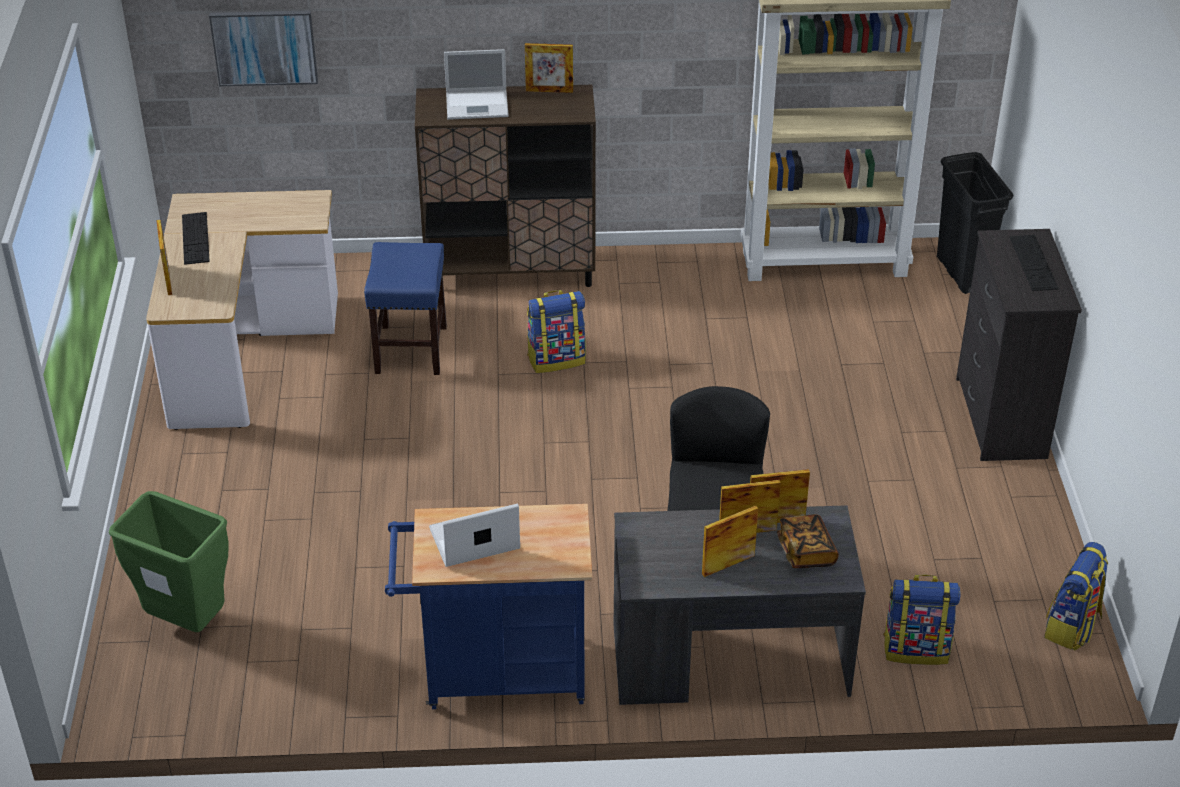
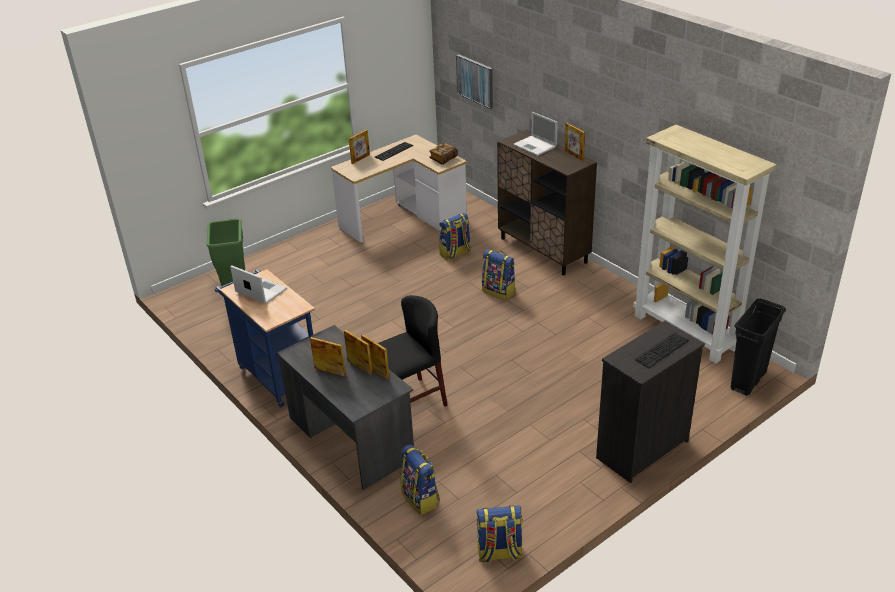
camera: 55 degrees right, 5 degrees down
blue stool [364,242,447,375] -> backpack [439,213,471,261]
book [777,514,839,568] -> book moved to [429,143,458,165]

